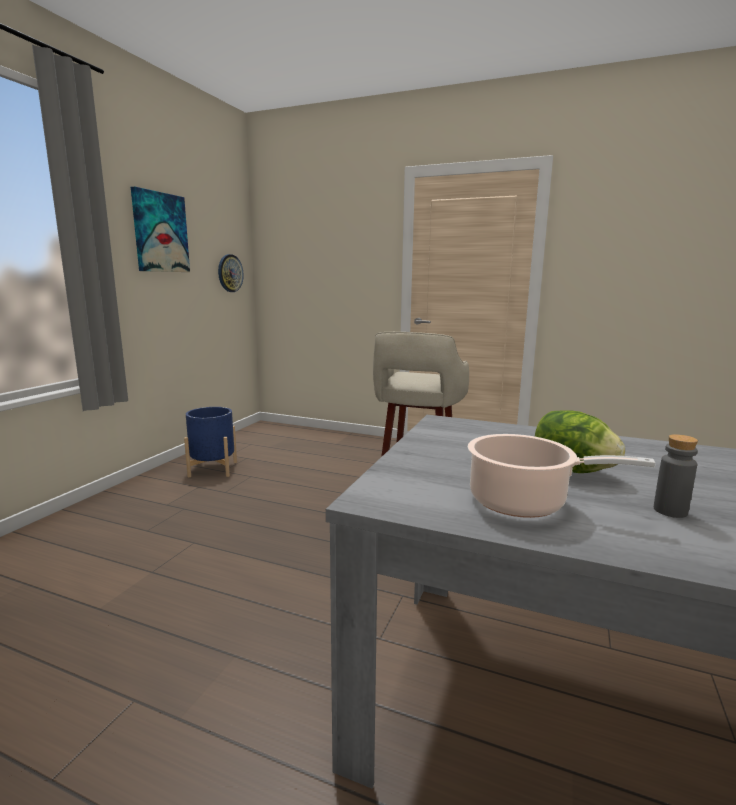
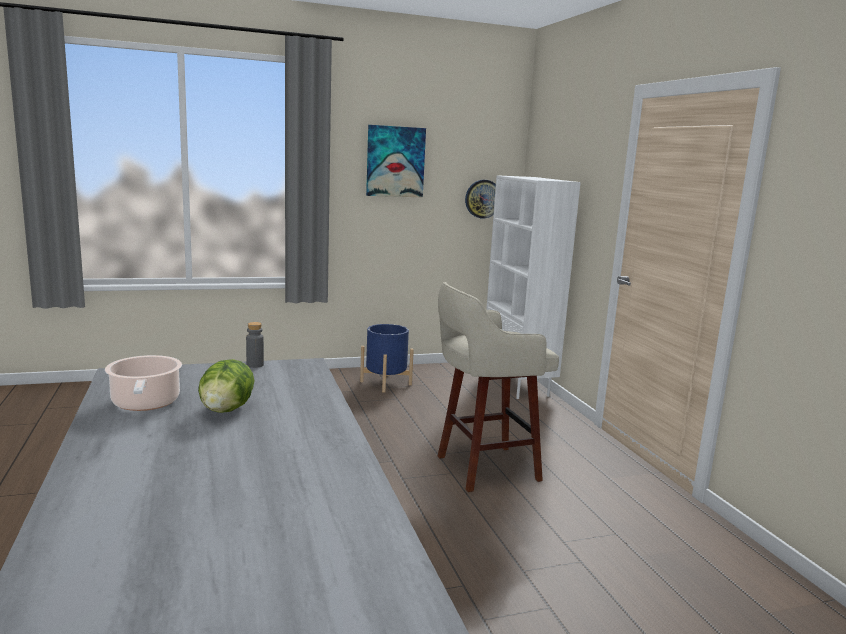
camera: 50 degrees right, 0 degrees up
grey bottle [654,434,698,518] -> grey bottle moved to [246,322,264,368]
none -> white bookcase [486,175,581,399]

